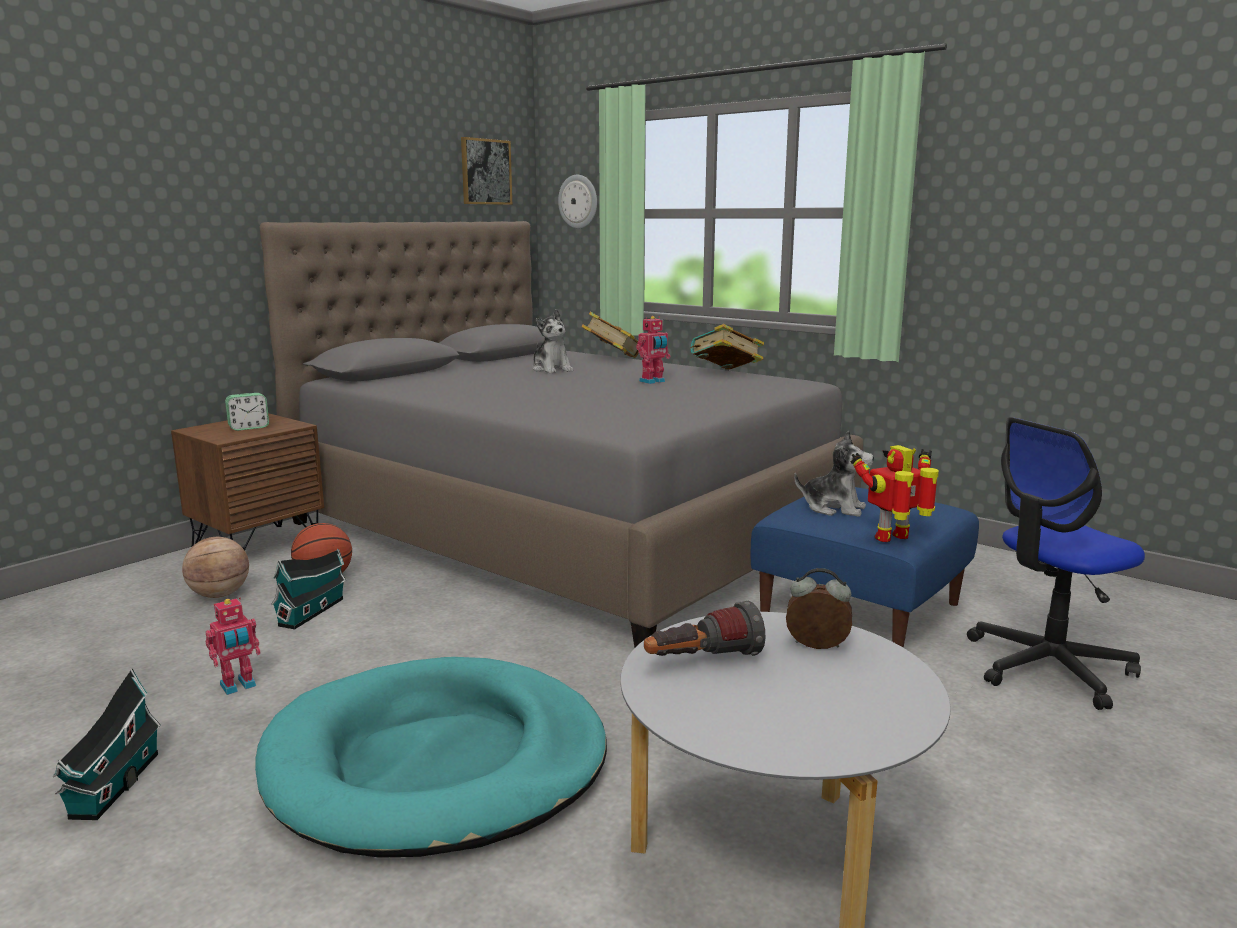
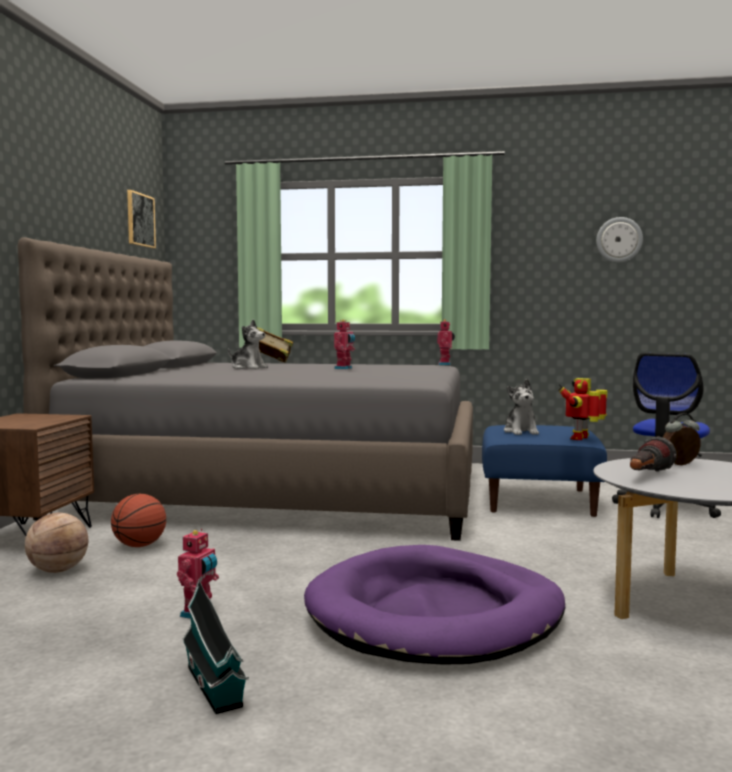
camera: 30 degrees left, 10 degrees down
alarm clock [225,393,269,431] -> none
turquoise dog bed [255,657,607,858] -> purple dog bed [304,545,565,665]
toy house [271,549,346,630] -> none
wall clock [558,175,597,229] -> wall clock moved to [596,217,643,263]
book [690,324,764,370] -> none
plush toy [794,430,874,517] -> plush toy turned 90 degrees clockwise [504,379,539,435]
none -> toy robot [437,319,455,365]

